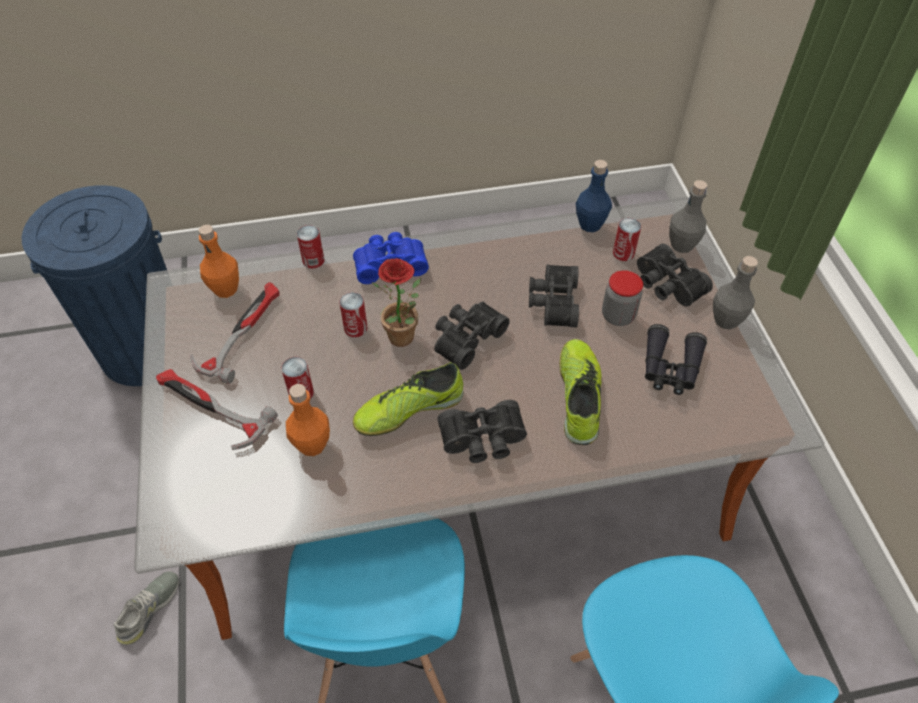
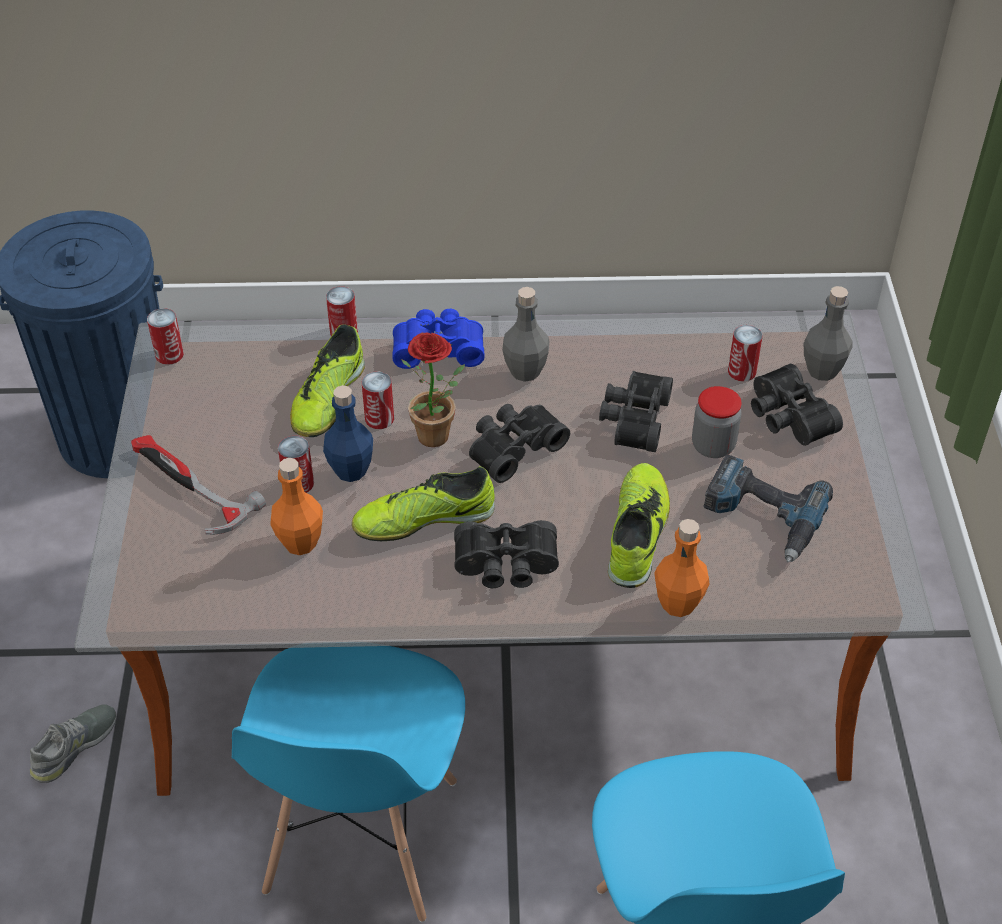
camera: 10 degrees right, 5 degrees down
hammer [190,282,280,384] -> none
orange bottle [199,225,239,298] -> orange bottle moved to [654,519,710,617]
blue bottle [576,160,612,232] -> blue bottle moved to [323,385,373,482]
black binoculars [645,324,707,395] -> power drill [703,455,833,562]
grey bottle [713,256,758,330] -> grey bottle moved to [502,287,549,382]
none -> can [147,308,184,365]
none -> shoe [290,324,365,437]

